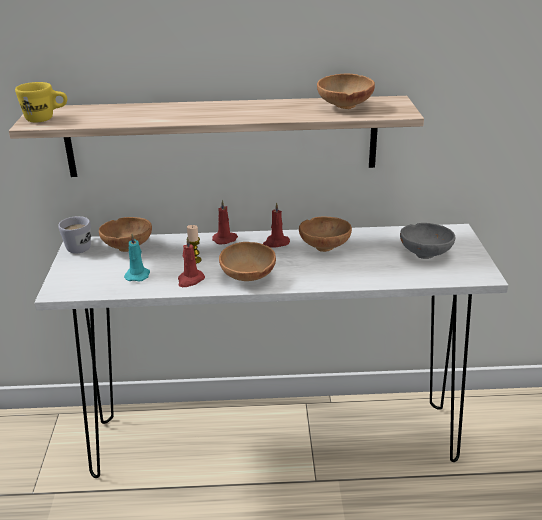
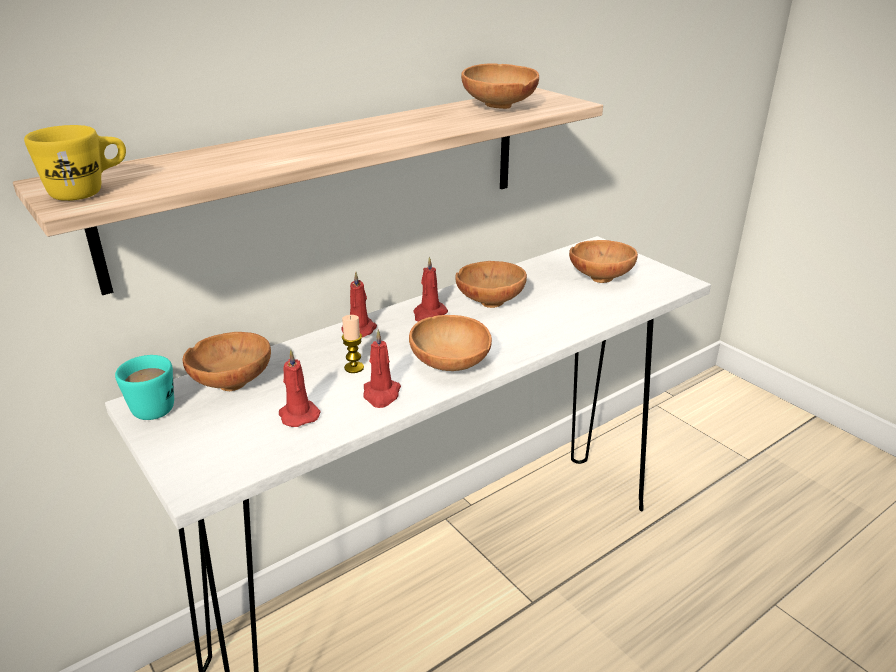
camera: 35 degrees left, 0 degrees up
white mug [58,216,91,254] -> turquoise mug [115,355,174,420]
turquoise candle [124,234,150,282] -> red candle [279,349,321,427]
grey bowl [400,223,455,259] -> brown bowl [569,240,638,283]

